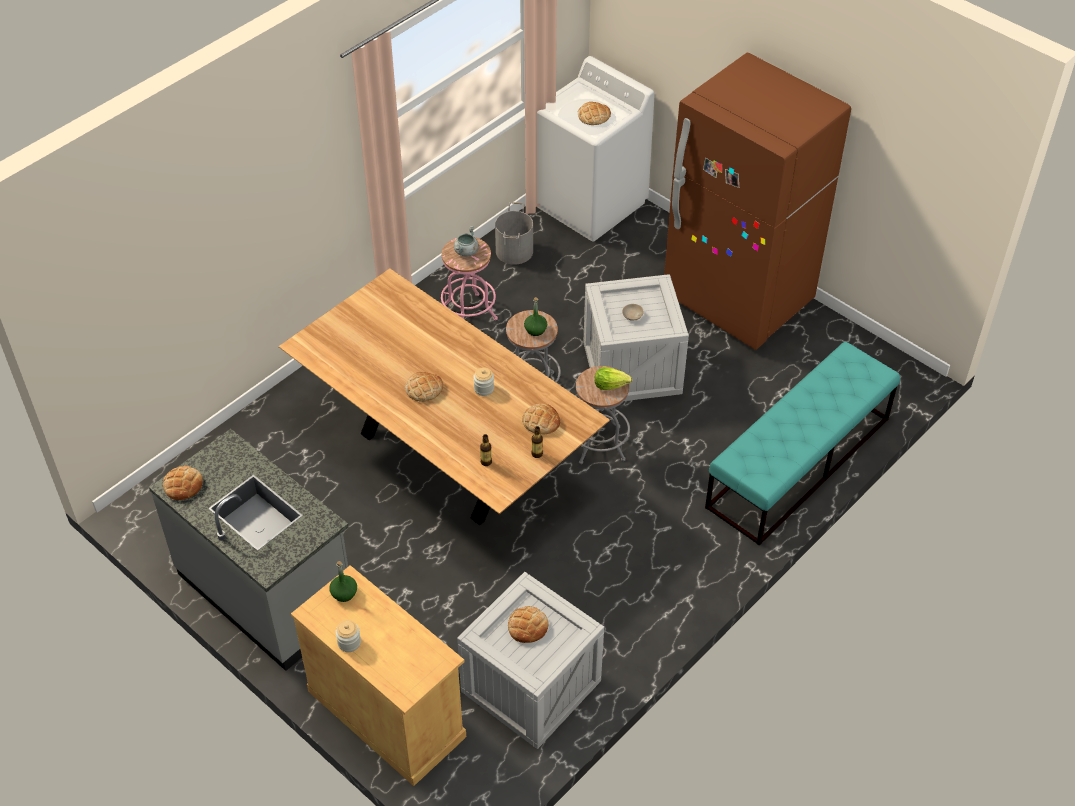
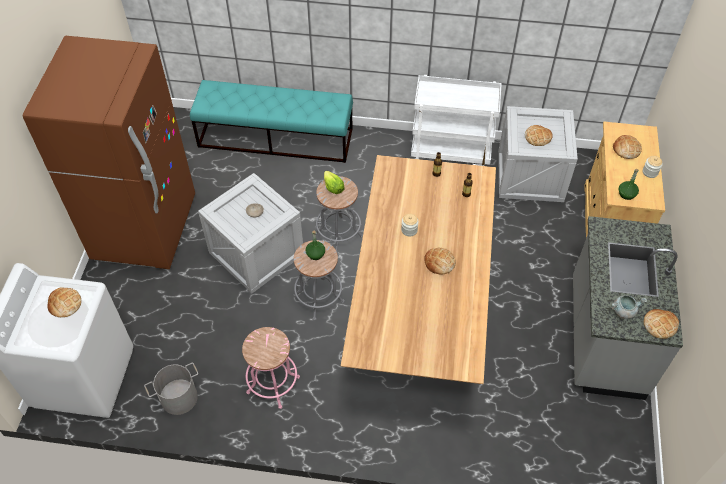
camera: 125 degrees left, 5 degrees up
grey cooking pot [454,226,479,257] -> grey cooking pot moved to [611,295,647,319]
bread [522,403,560,435] -> bread moved to [613,135,642,159]
none -> white cart [411,75,502,166]

